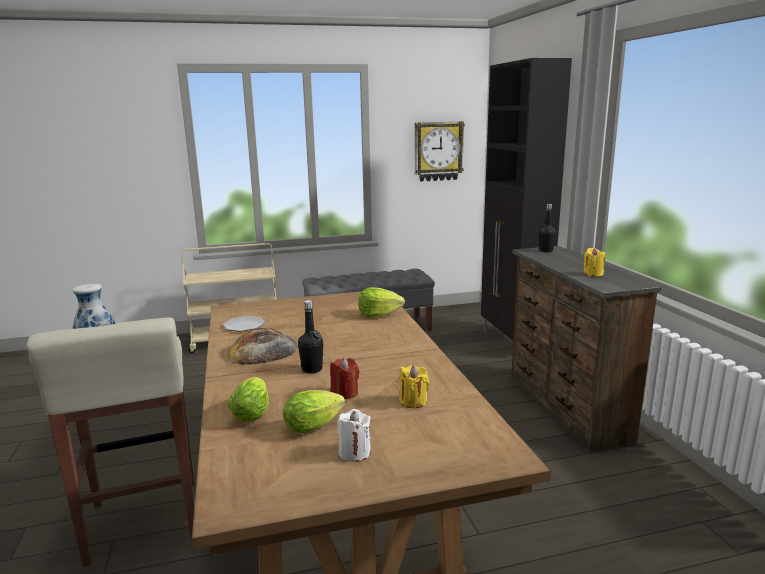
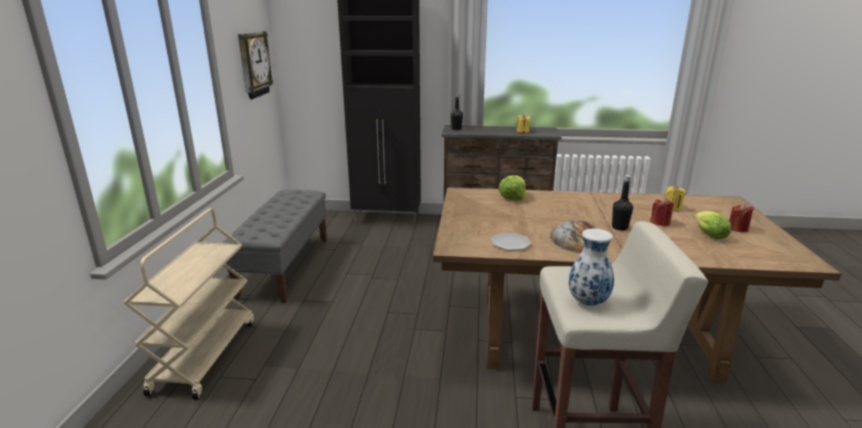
camera: 70 degrees left, 5 degrees up
lettuce [228,377,269,422] -> none
white candle [337,409,371,462] -> red candle [729,203,754,232]

